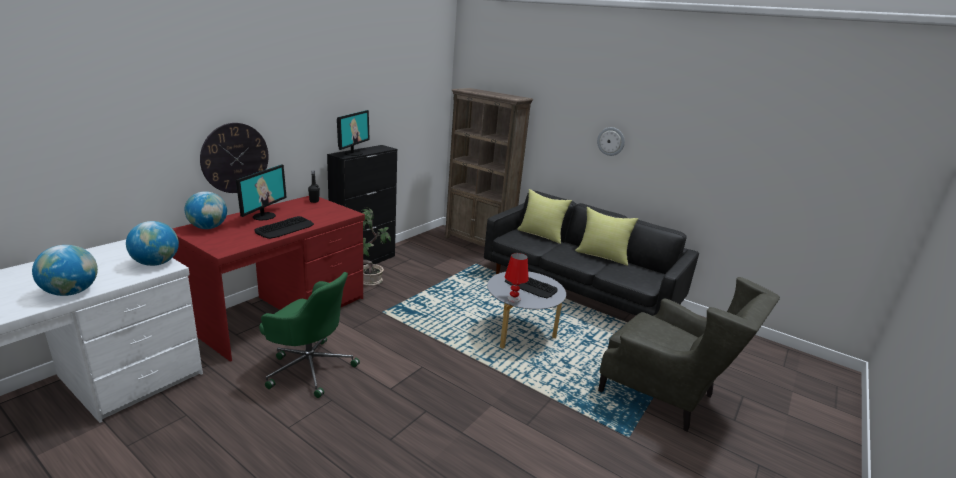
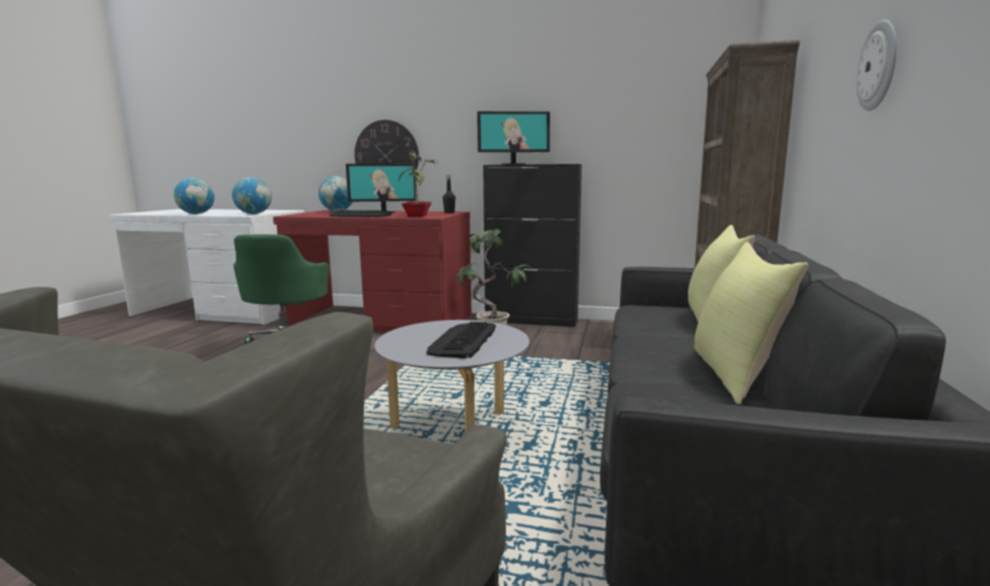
camera: 70 degrees right, 10 degrees down
red table lamp [505,253,529,303] -> none
none -> potted plant [399,150,437,217]

